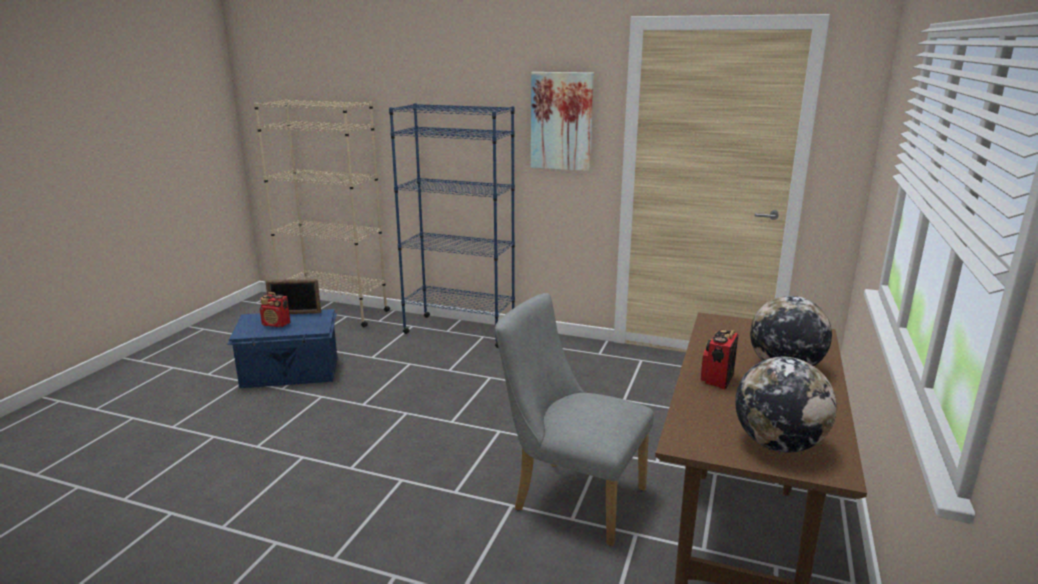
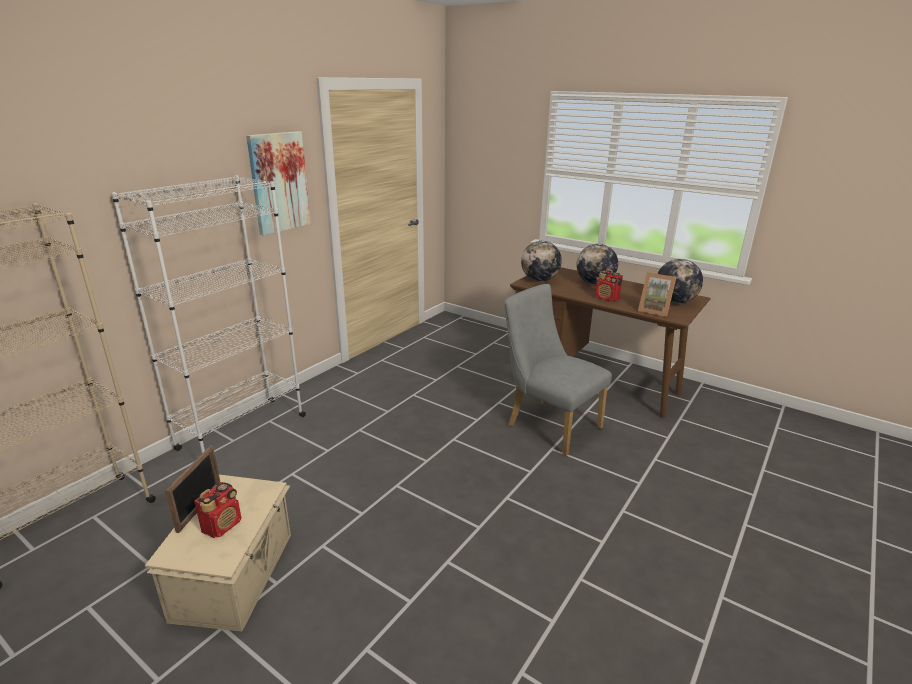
camera: 75 degrees left, 5 degrees up
blue storage box [227,309,337,388] -> beige storage box [145,475,291,632]
blue bookcase [389,103,515,348] -> white bookcase [111,175,306,453]
grey chair [495,293,654,546] -> grey chair turned 90 degrees clockwise [504,284,612,456]
none -> globe [521,241,562,281]
none -> picture frame [638,272,677,317]

